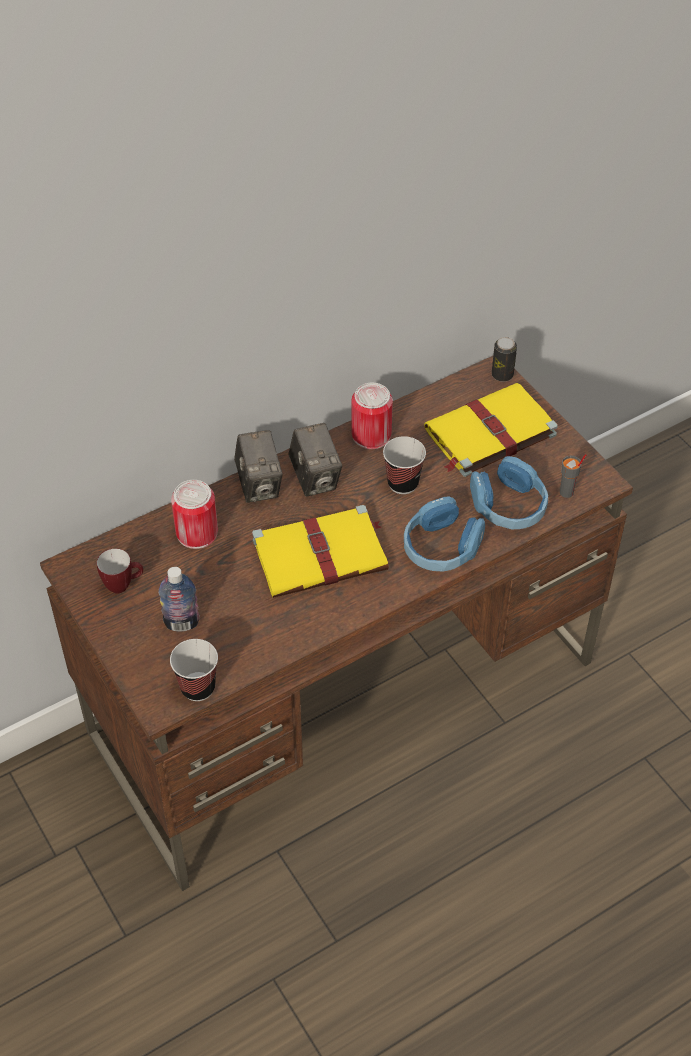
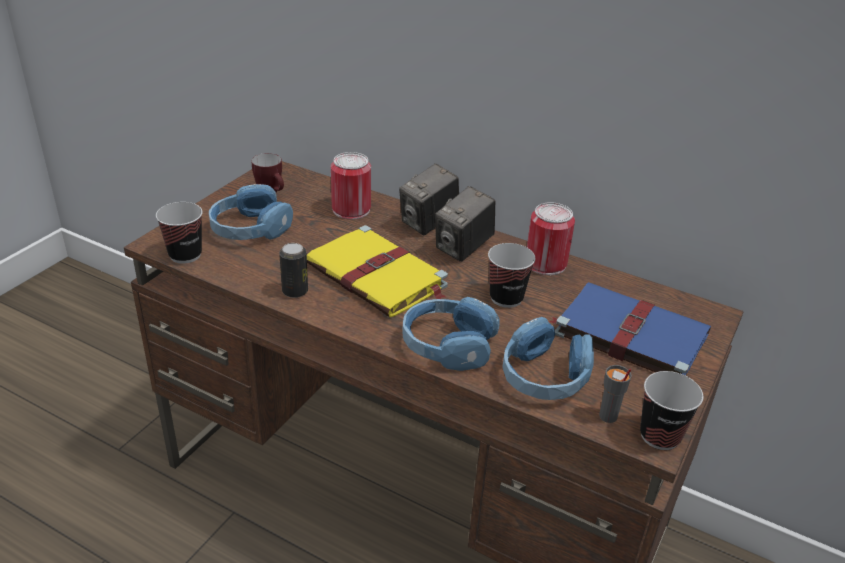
camera: 60 degrees right, 15 degrees down
bottle [159,567,200,632] -> blue headphones [209,184,293,240]
yellow book [424,383,558,477] -> blue book [548,282,711,376]
can [492,337,517,382] -> can moved to [279,243,308,298]
none -> cup [640,371,703,450]

